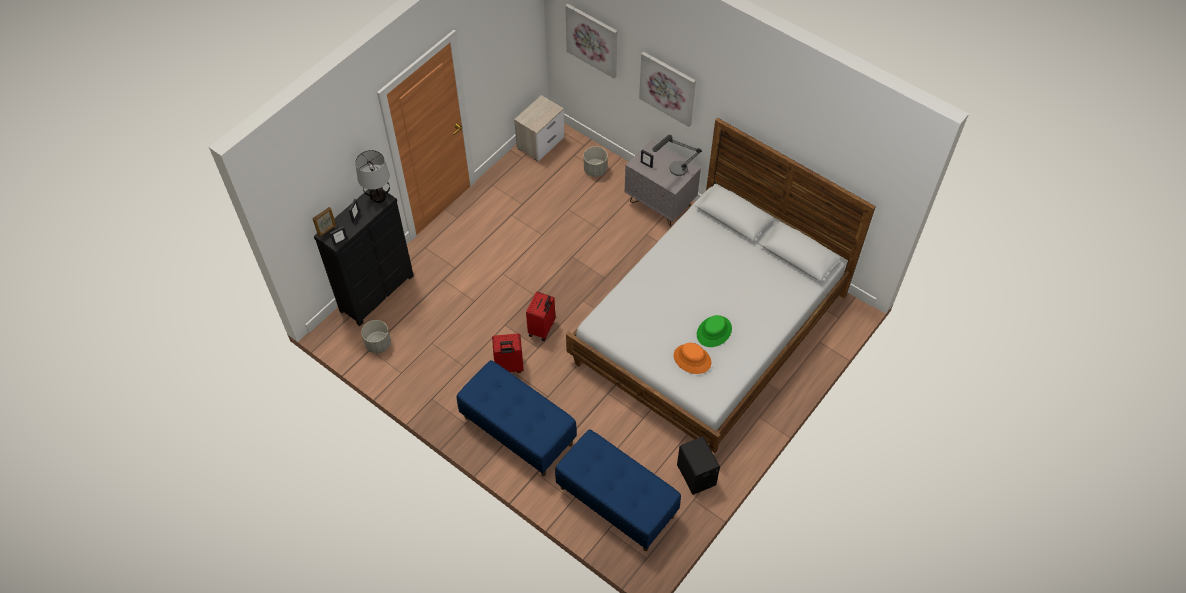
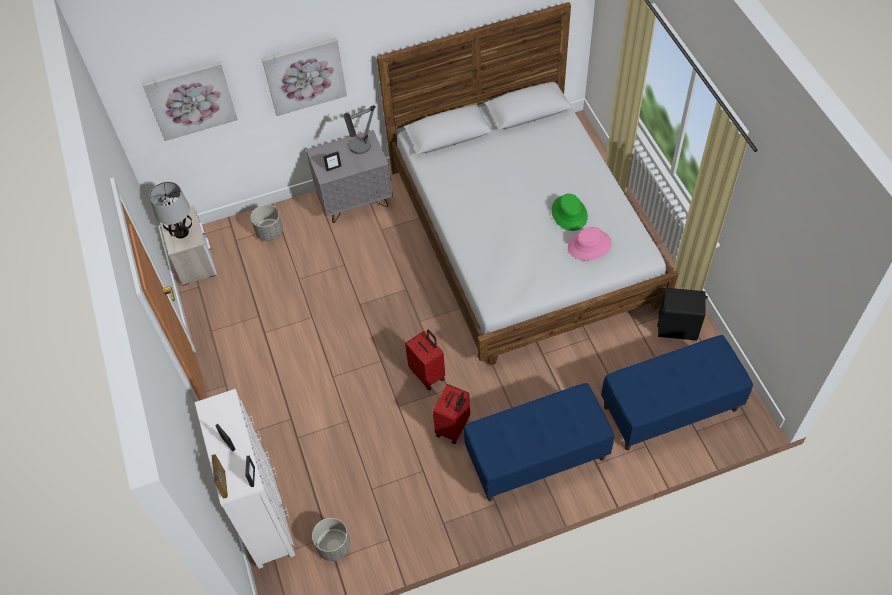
camera: 55 degrees left, 0 degrees up
black dresser [314,188,414,326] -> white dresser [195,389,295,569]
table lamp [355,150,390,203] -> table lamp moved to [149,182,192,238]
orange hat [674,343,711,374] -> pink hat [568,227,612,260]

